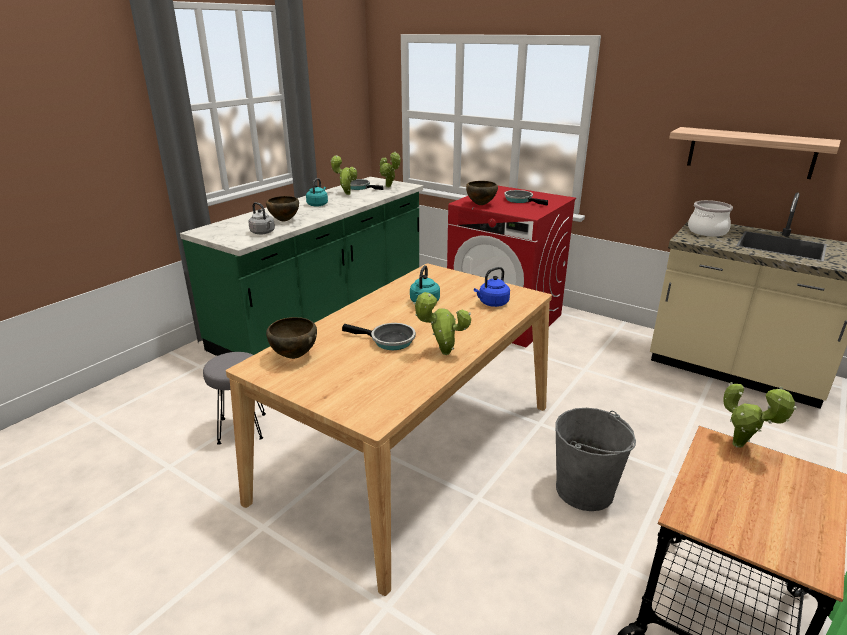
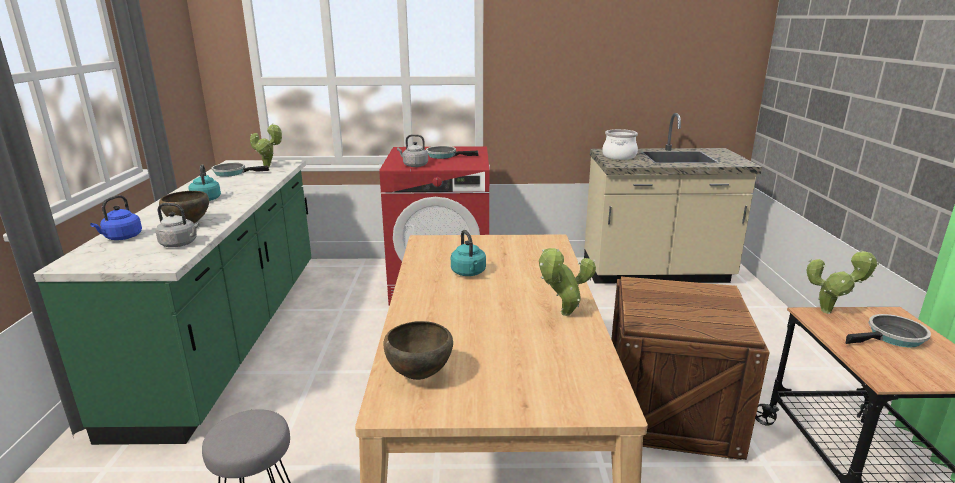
camera: 35 degrees left, 5 degrees down
potted plant [330,155,357,195] -> none
frying pan [342,323,416,350] -> frying pan moved to [846,314,931,348]
brown bowl [466,181,498,205] -> grey kettle [397,134,428,167]
blue kettle [474,267,510,307] -> blue kettle moved to [90,195,142,240]
grey bucket [555,408,636,511] -> crate [611,277,770,460]
shelf [669,127,841,179] -> none

